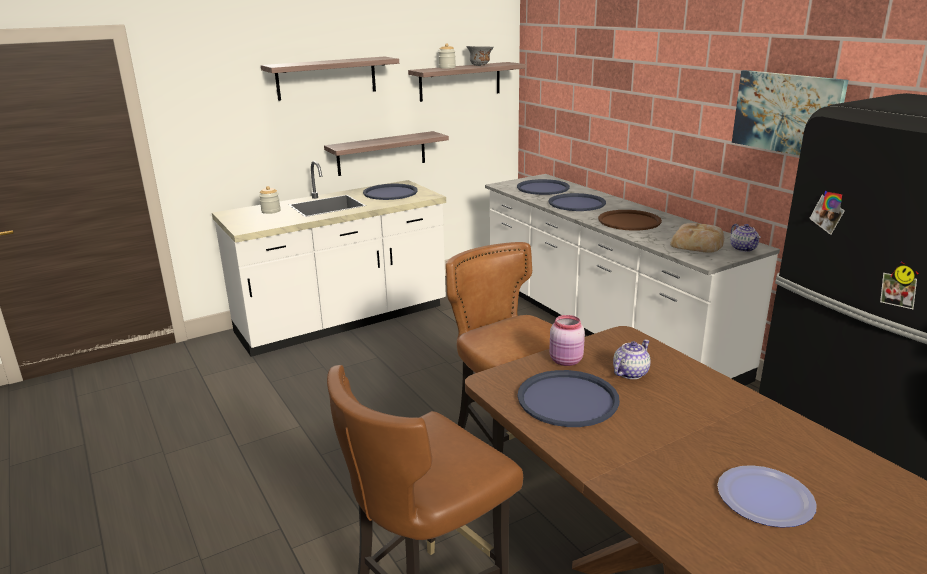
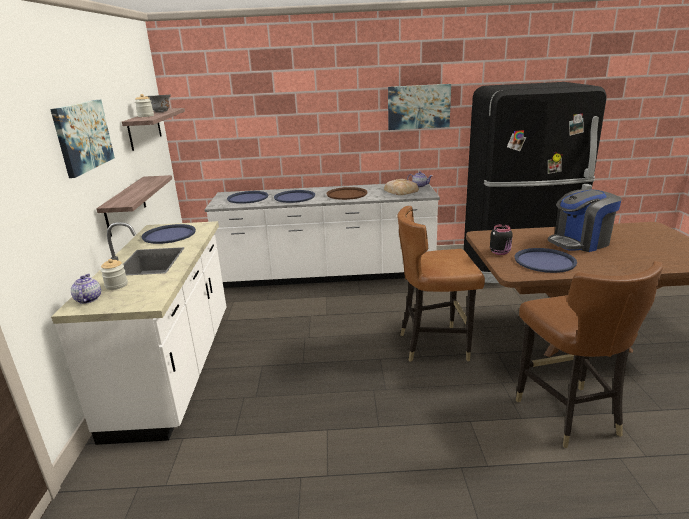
camera: 60 degrees left, 0 degrees up
shelf [261,57,399,101] -> picture [50,100,115,178]
pink jar [549,315,585,366] -> black jar [490,224,513,255]
teapot [613,340,650,379] -> teapot moved to [71,274,101,304]
plate [717,465,817,528] -> none
none -> coffee machine [548,189,622,252]

